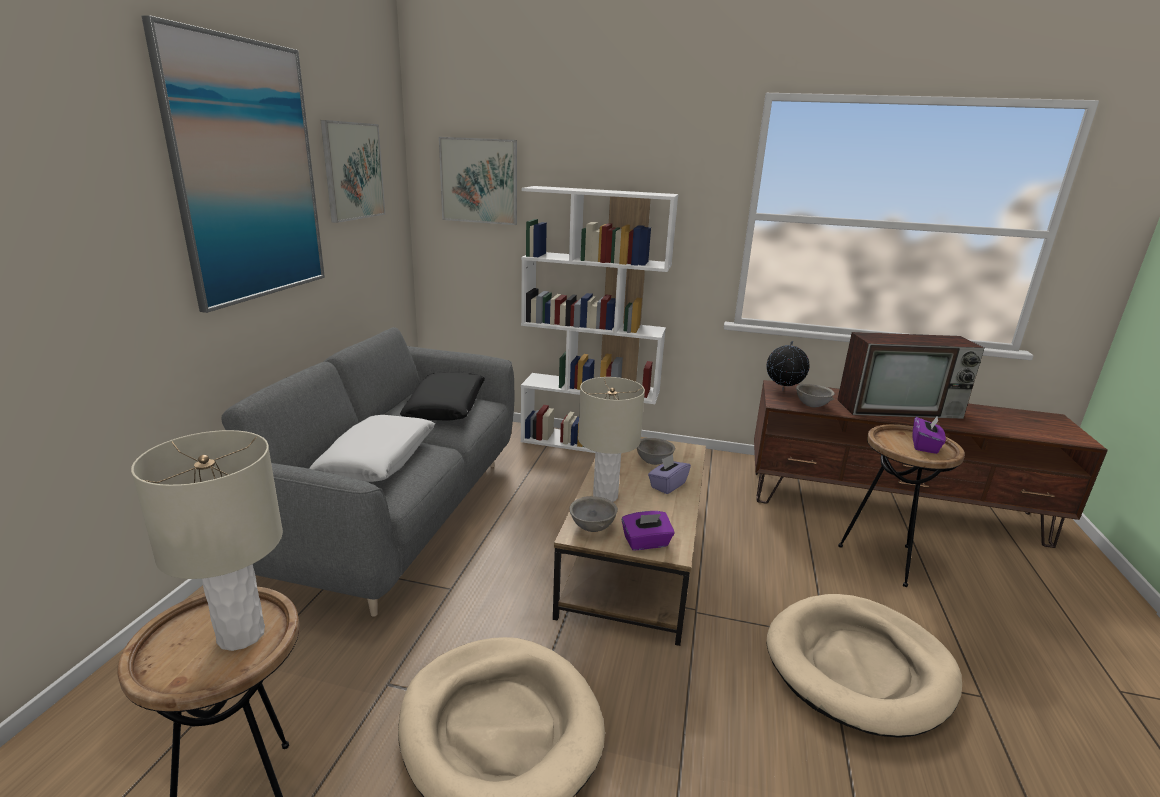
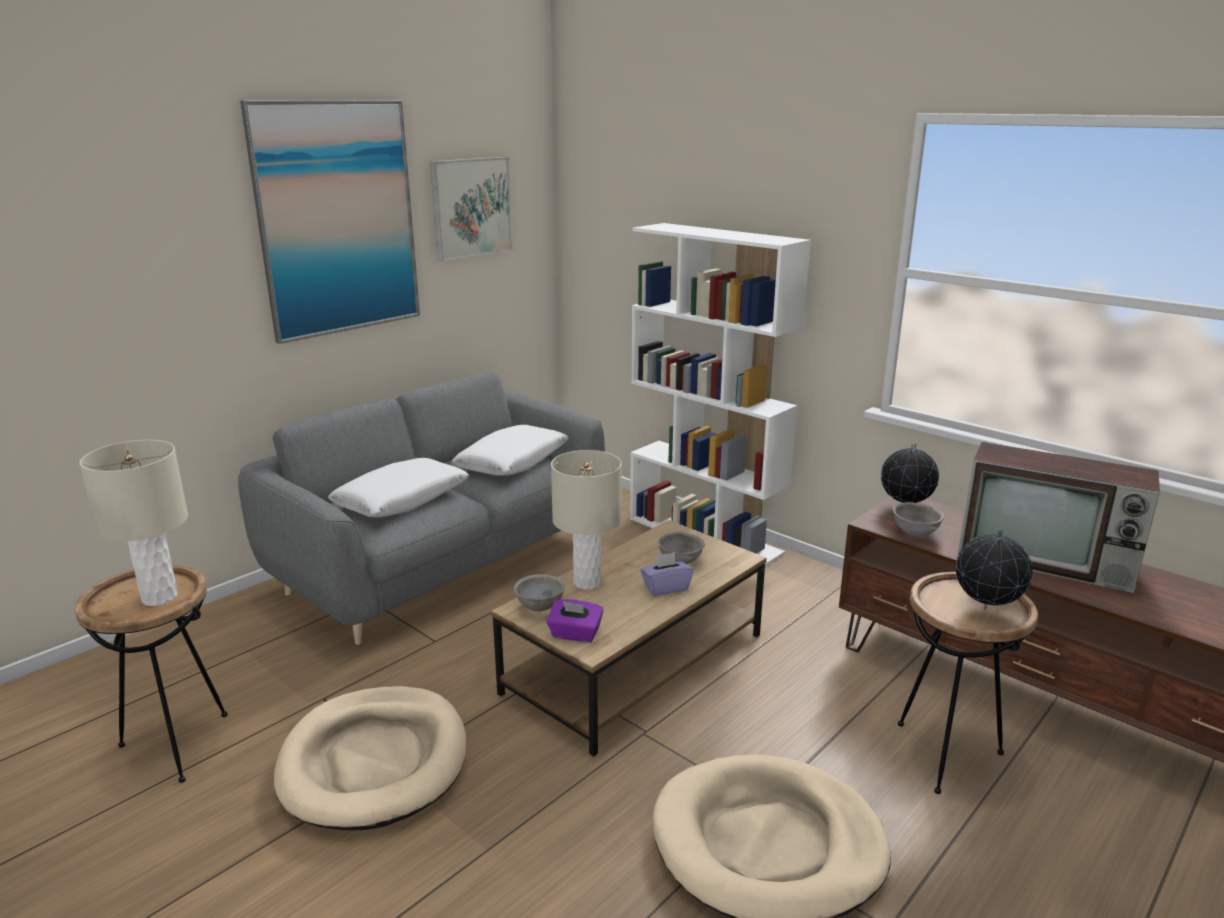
camera: 30 degrees right, 0 degrees up
black pillow [400,372,485,420] -> white pillow [452,425,569,476]
picture [439,137,517,225] -> none
purple tissue box [912,415,946,454] -> globe [956,529,1033,609]

